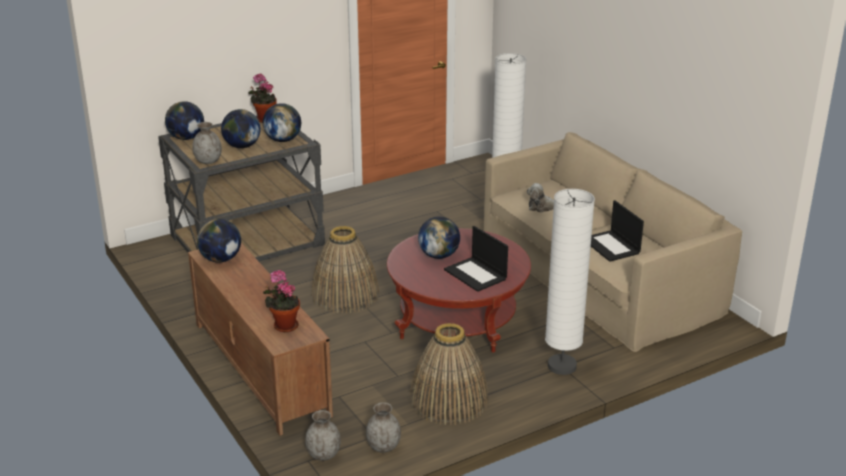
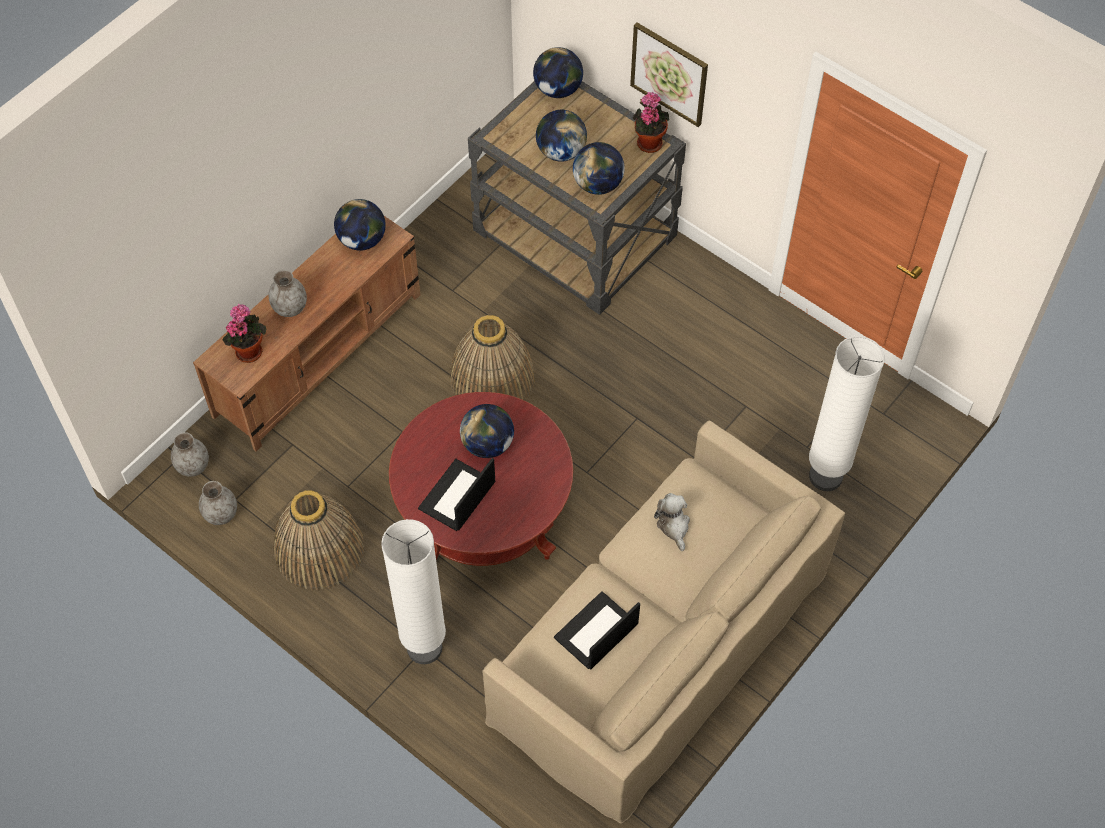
camera: 70 degrees right, 30 degrees up
grey vase [192,122,222,164] -> grey vase moved to [269,270,307,317]
none -> picture [630,22,708,127]

